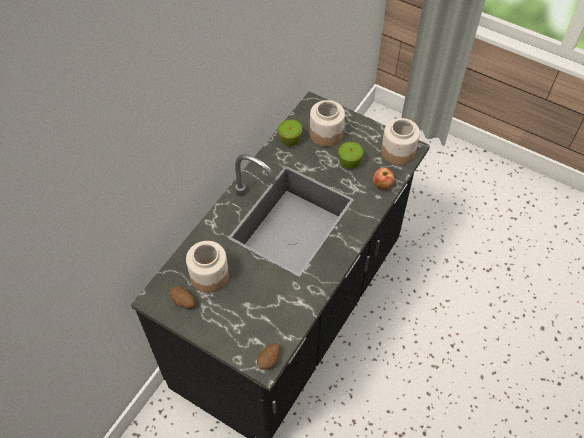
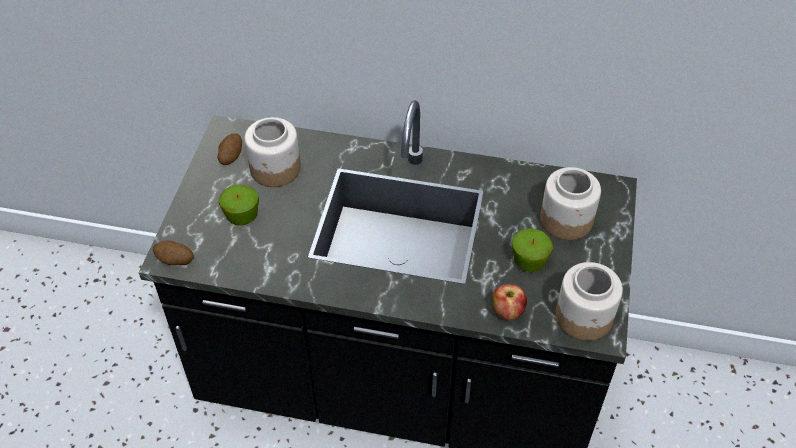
camera: 70 degrees right, 5 degrees down
apple [278,120,302,146] -> apple moved to [219,185,259,226]

